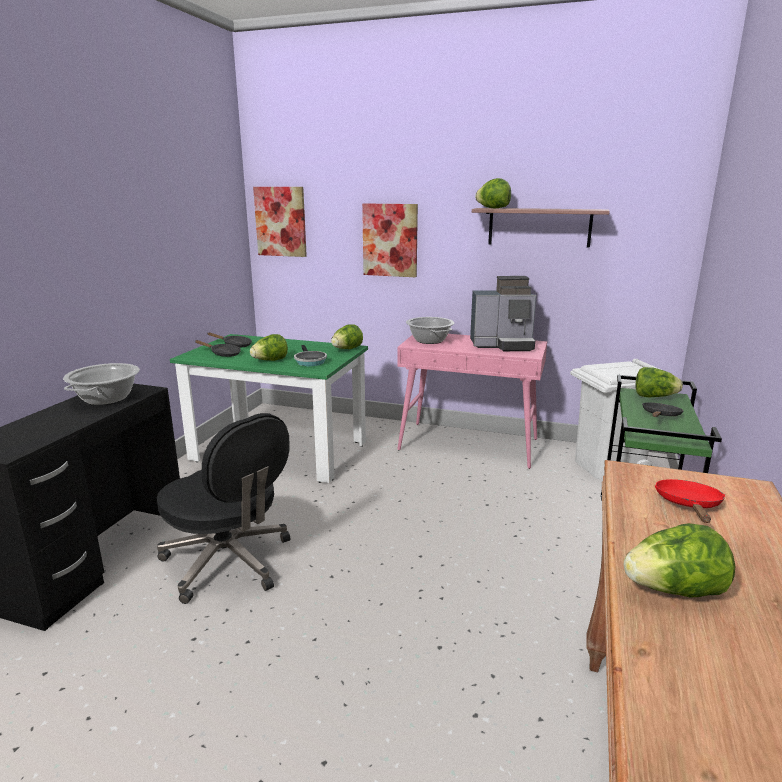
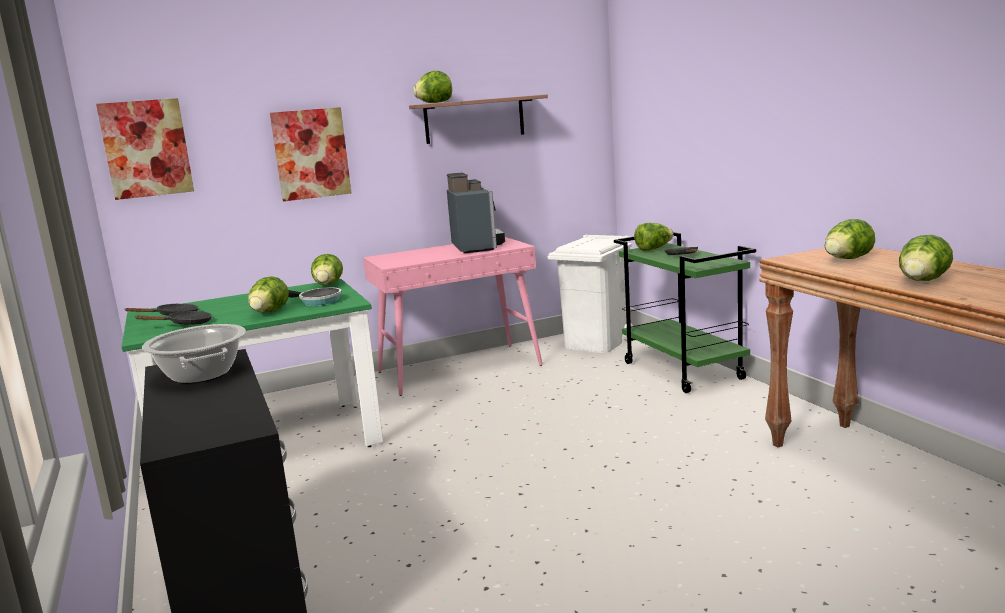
camera: 40 degrees left, 5 degrees down
black office chair [157,413,290,604] -> none
cooking pot [406,317,454,344] -> none
coffee machine [470,276,536,351] -> coffee machine turned 60 degrees counterclockwise [447,173,505,253]
red frying pan [655,479,725,523] -> lettuce [825,219,875,259]

